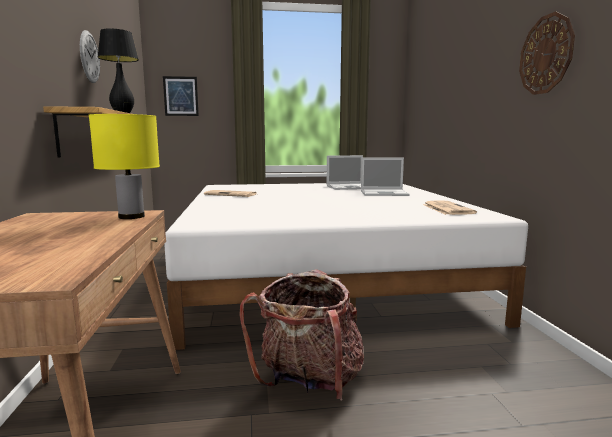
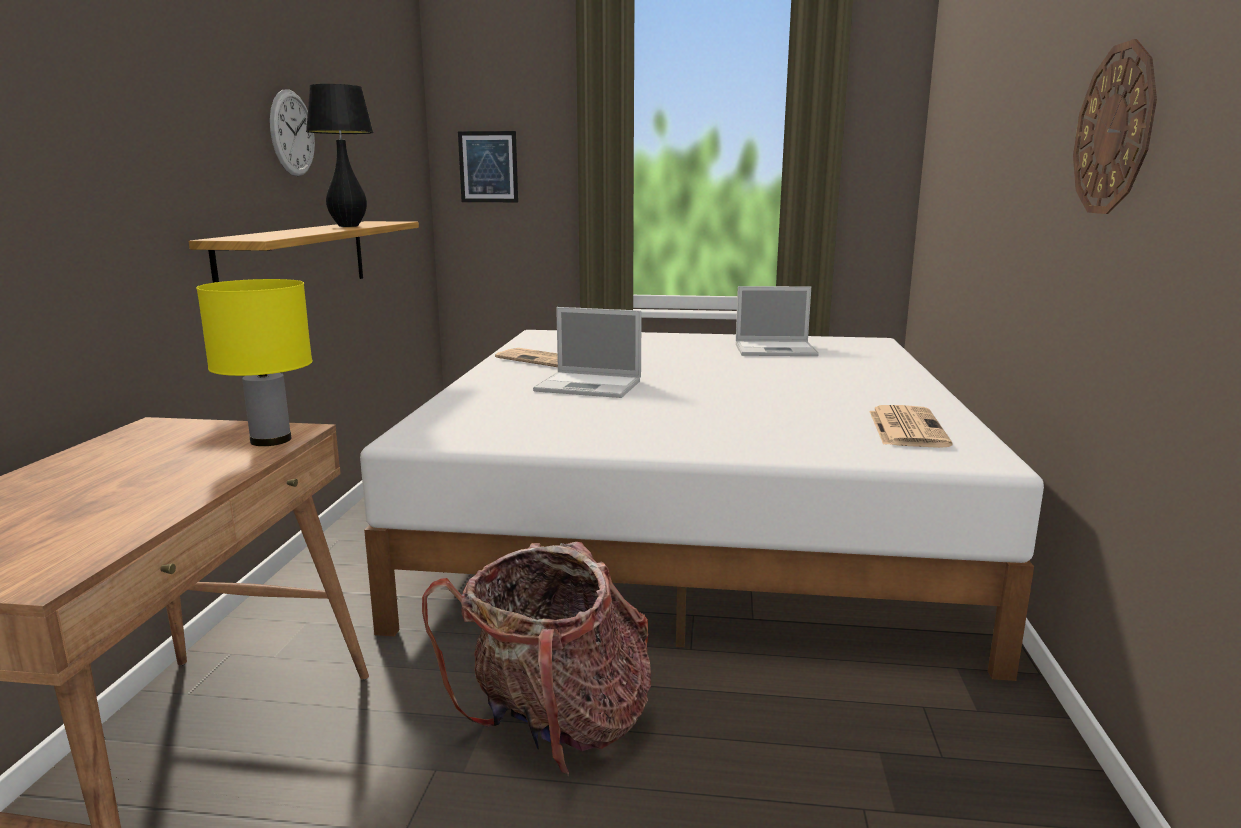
camera: 15 degrees right, 5 degrees up
laptop [361,158,410,196] -> laptop moved to [533,307,642,398]

